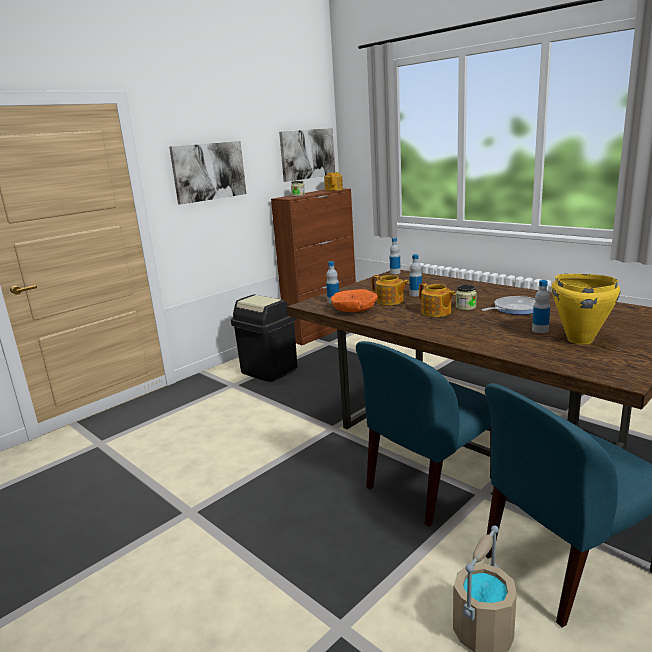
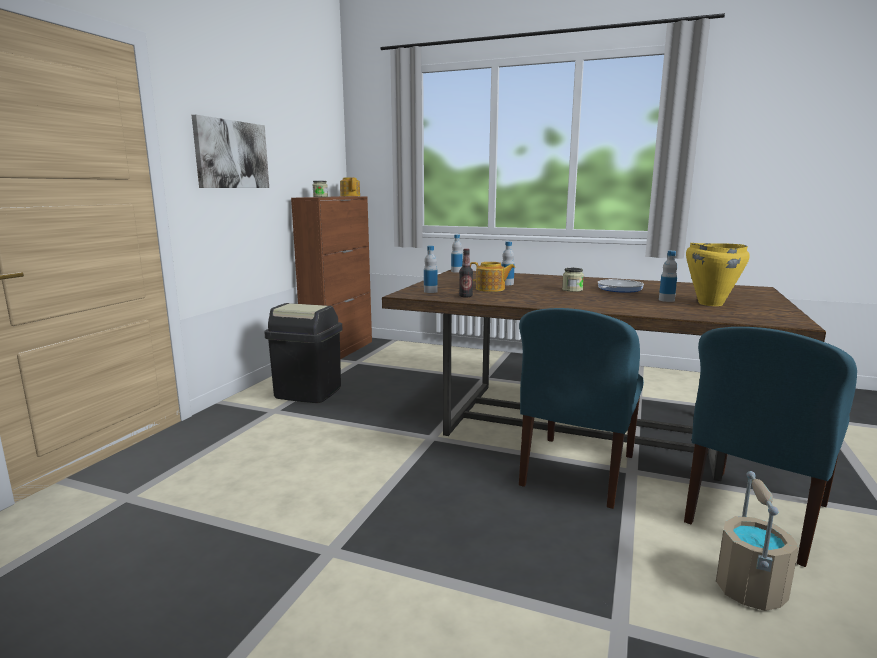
camera: 25 degrees left, 5 degrees down
picture [279,128,335,182] -> none
orange bowl [331,289,378,312] -> bottle [459,249,473,298]
teapot [419,283,456,317] -> none

